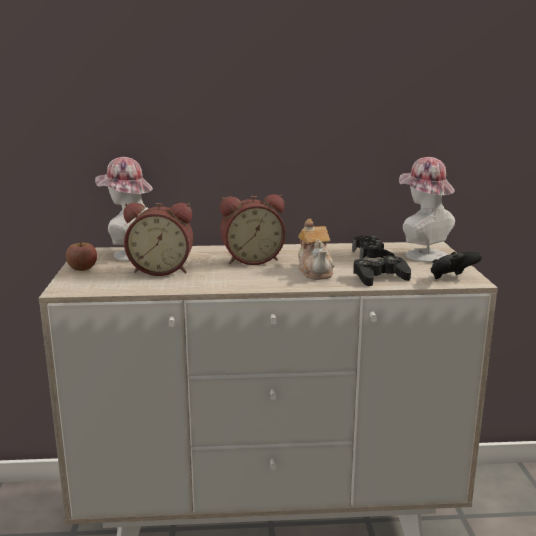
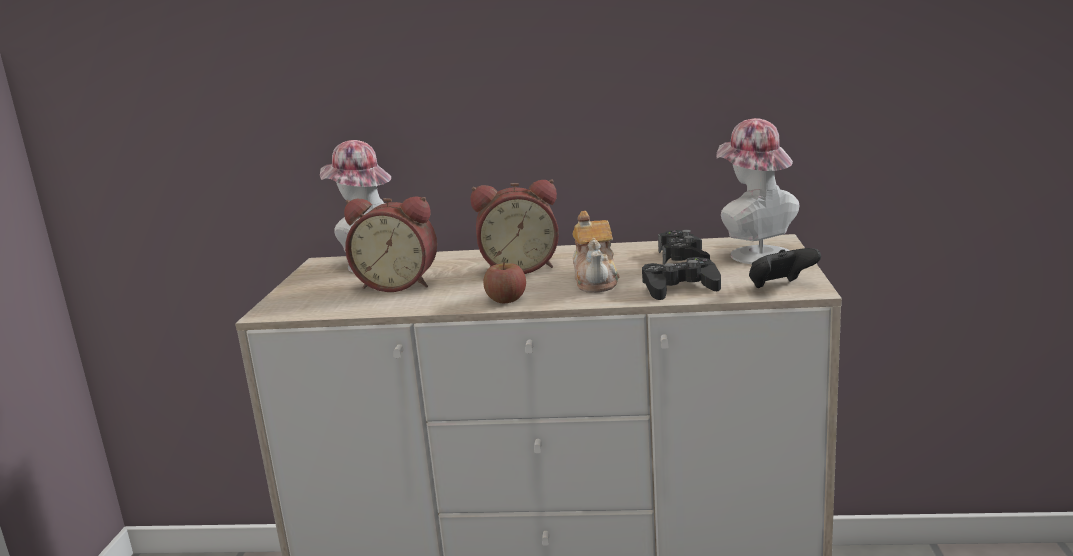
camera: 10 degrees right, 0 degrees up
apple [66,242,97,271] -> apple moved to [483,262,526,303]

